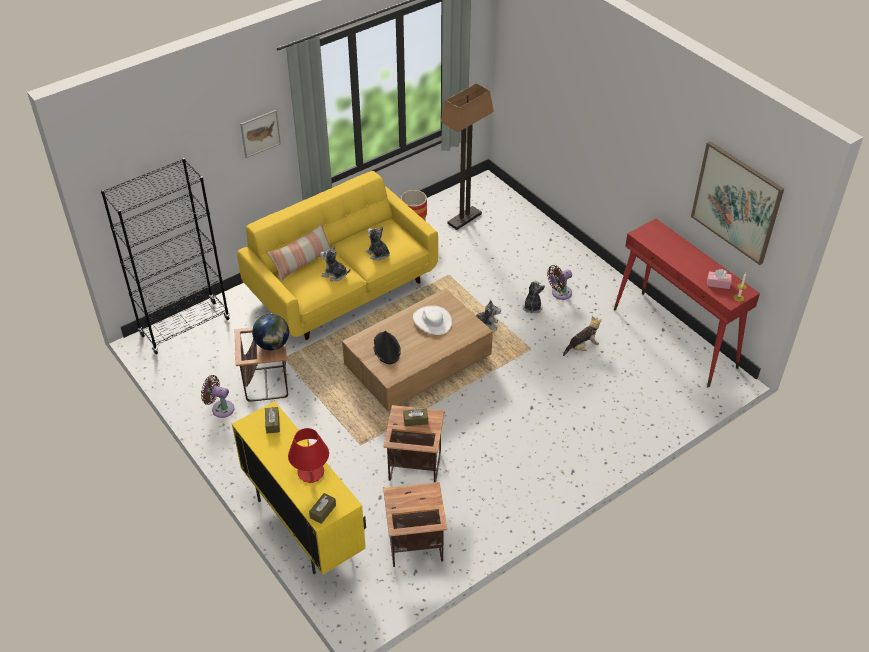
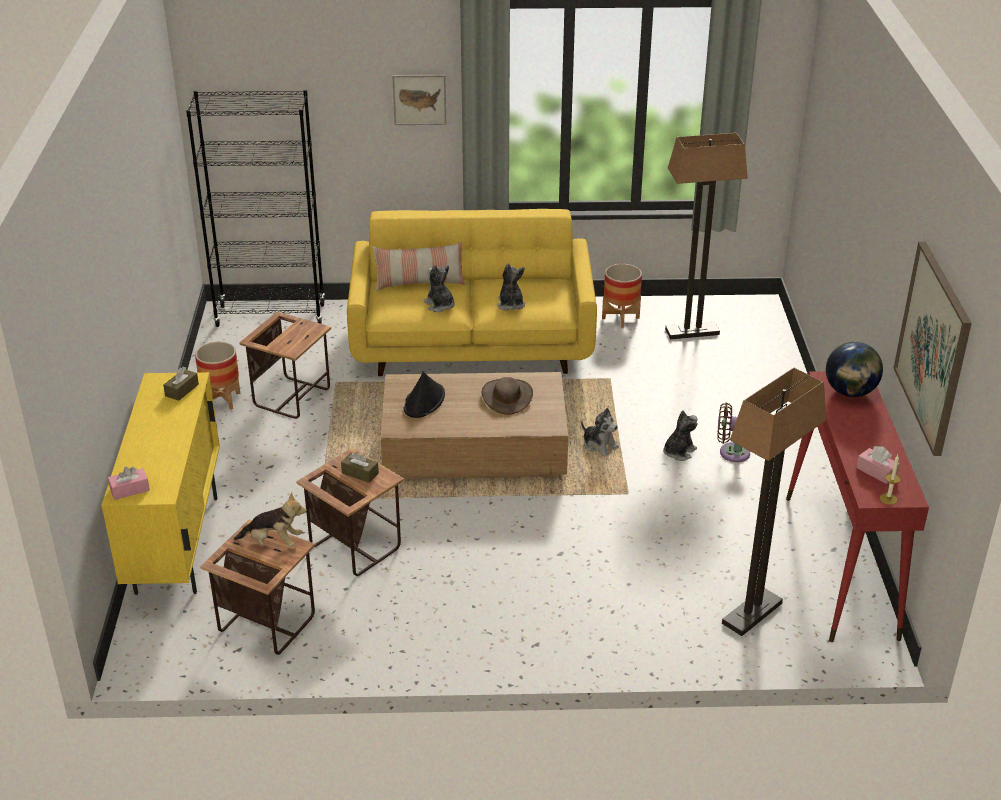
camera: 35 degrees right, 10 degrees down
brown fan [201,375,234,418] -> planter [195,342,240,410]
globe [252,314,289,350] -> globe moved to [826,342,883,397]
red table lamp [288,428,329,483] -> none
brown tissue box [309,493,336,524] -> pink tissue box [108,467,150,500]
white hat [413,305,452,335] -> brown hat [482,377,533,415]
plush toy [563,316,602,356] -> plush toy moved to [234,492,307,547]
none -> floor lamp [722,368,826,636]

